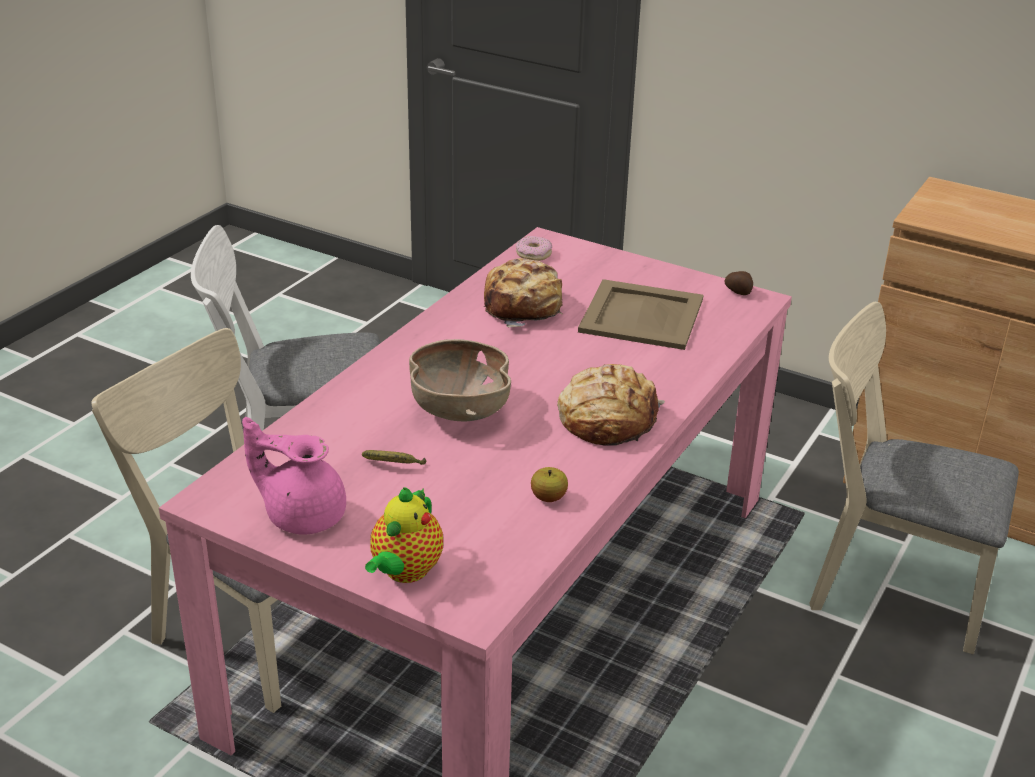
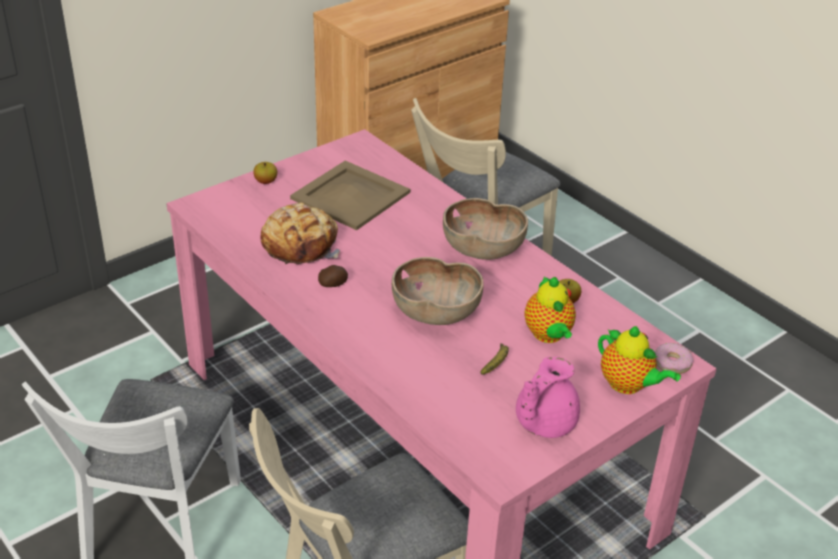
camera: 70 degrees left, 5 degrees up
donut [516,236,552,261] -> donut moved to [655,343,694,374]
bread [557,364,665,446] -> brown bowl [443,198,528,260]
potato [725,271,753,295] -> potato moved to [318,265,348,287]
none -> apple [253,162,277,184]
none -> teapot [524,276,576,343]

